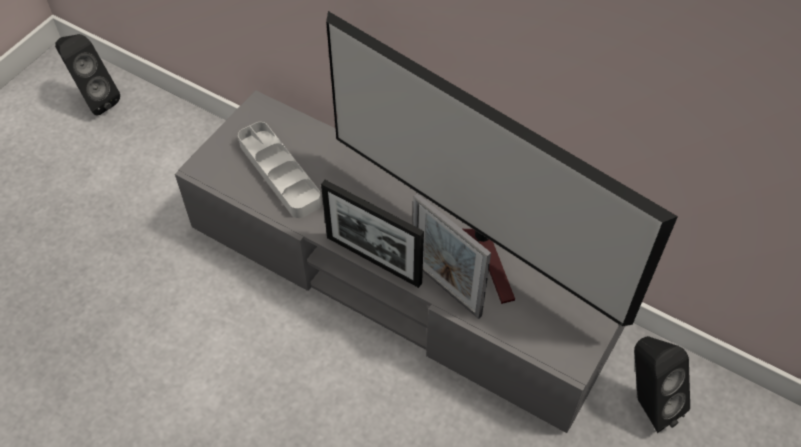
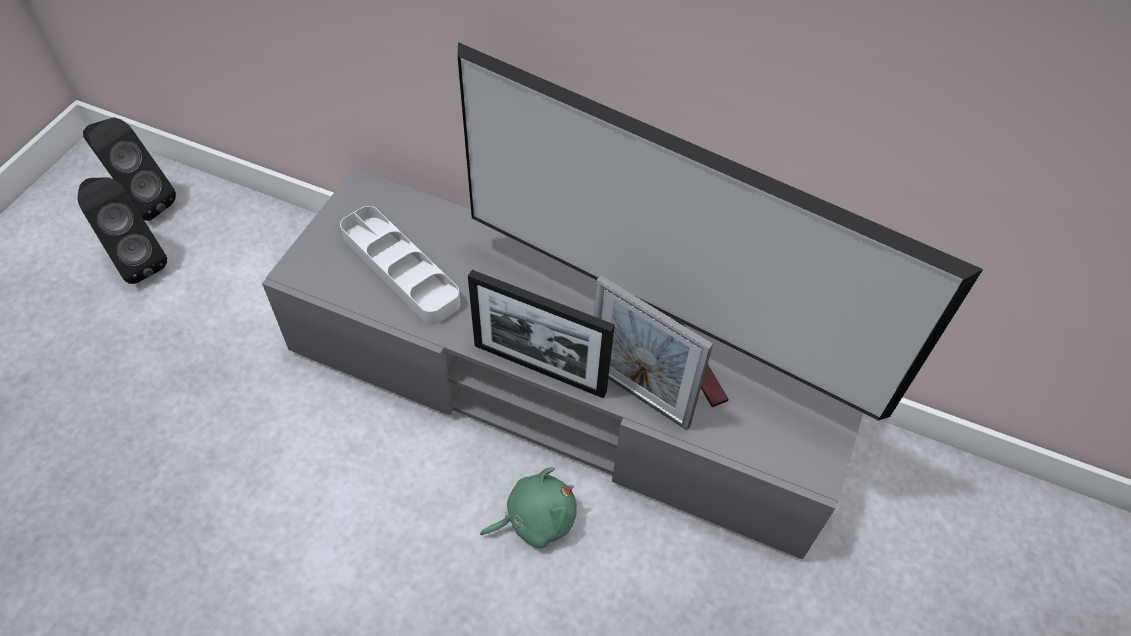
camera: 10 degrees left, 0 degrees up
black speaker [634,336,690,433] -> black speaker moved to [78,178,167,284]
none -> green plush toy [480,467,577,548]

